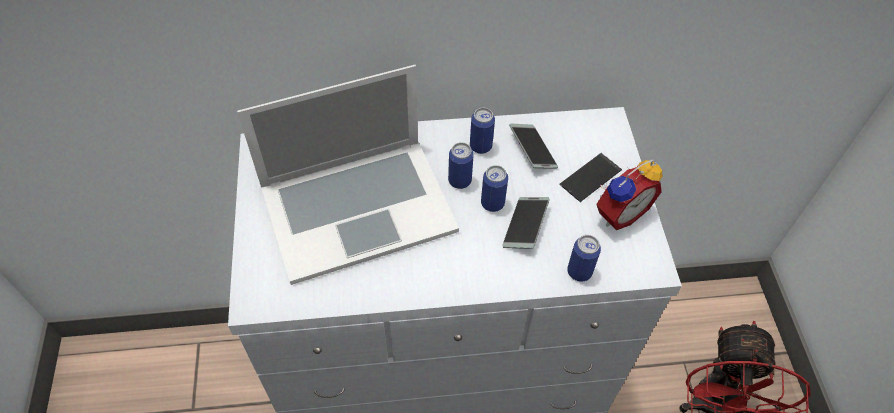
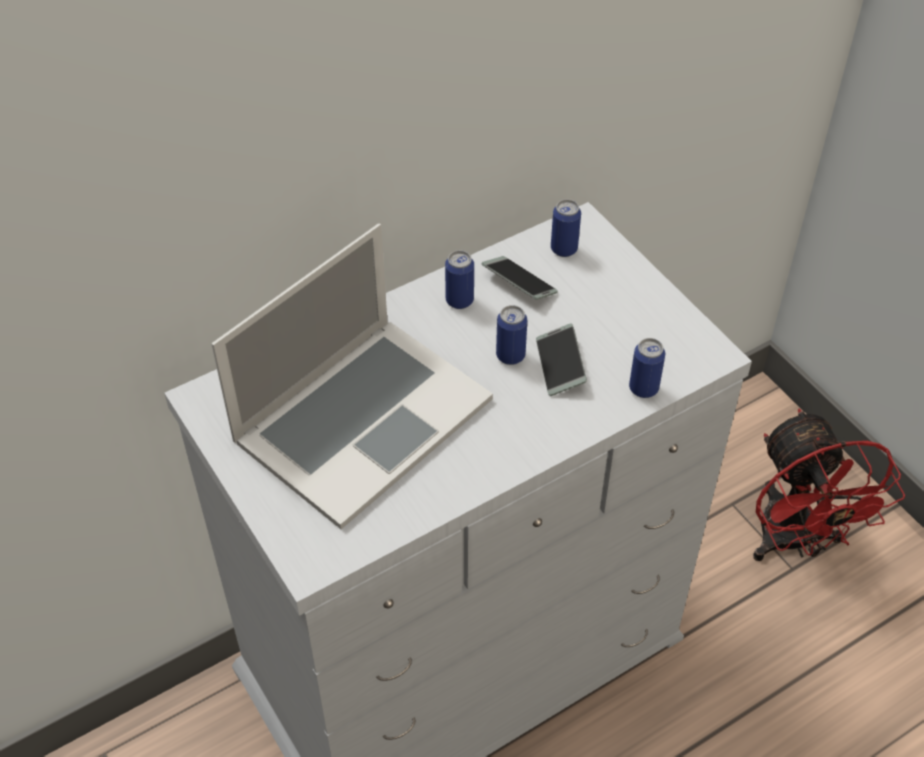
camera: 25 degrees left, 5 degrees down
can [448,142,474,189] -> can moved to [551,199,581,257]
phone [559,153,622,202] -> none
alarm clock [596,160,662,230] -> none

